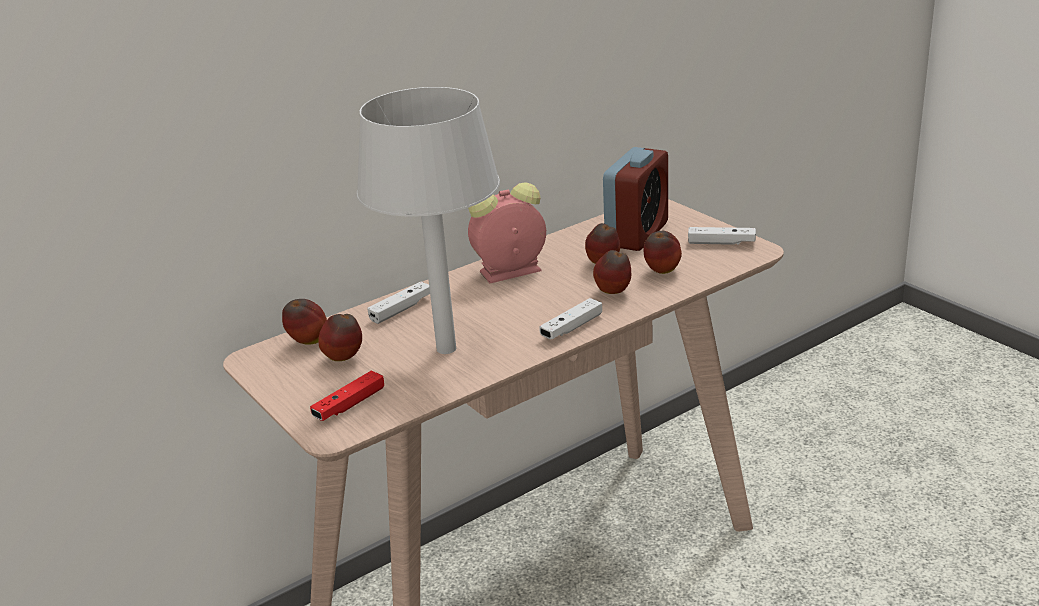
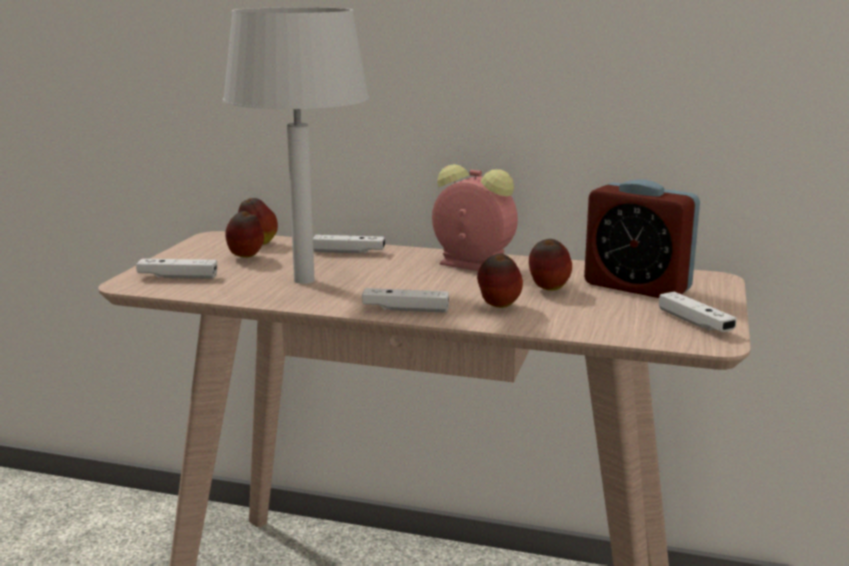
camera: 50 degrees right, 10 degrees down
red game controller [310,371,384,421] -> white game controller [136,259,217,279]
alarm clock [603,147,668,251] -> alarm clock turned 45 degrees clockwise [584,179,700,298]
apple [644,231,682,274] -> none

